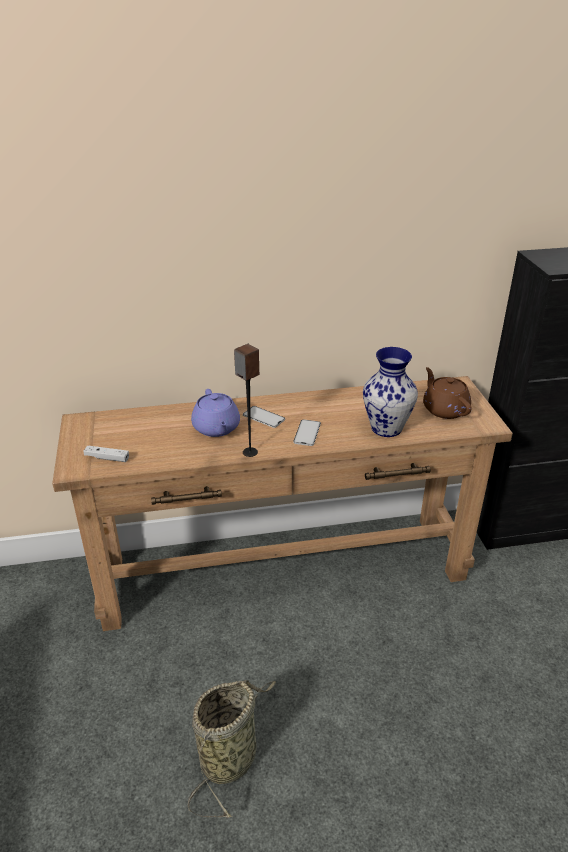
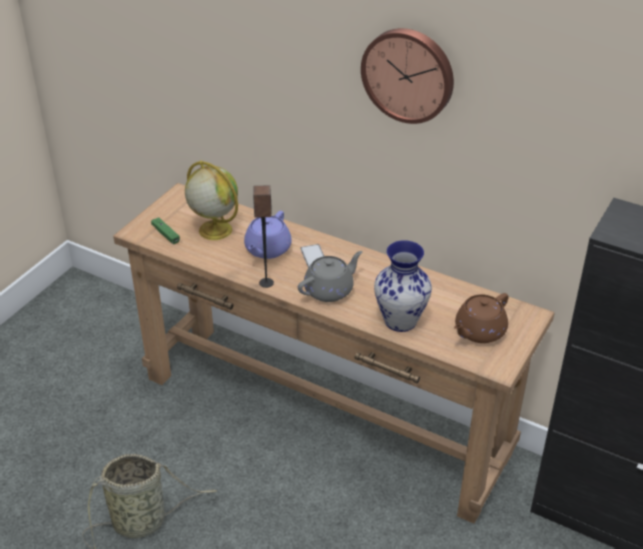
camera: 40 degrees right, 5 degrees up
white game controller [84,445,129,462] -> green game controller [151,217,180,244]
phone [293,419,321,446] -> grey teapot [298,251,363,302]
brown teapot [423,367,472,419] -> brown teapot turned 150 degrees counterclockwise [454,293,509,343]
none -> globe [185,161,238,240]
none -> wall clock [361,28,454,124]

